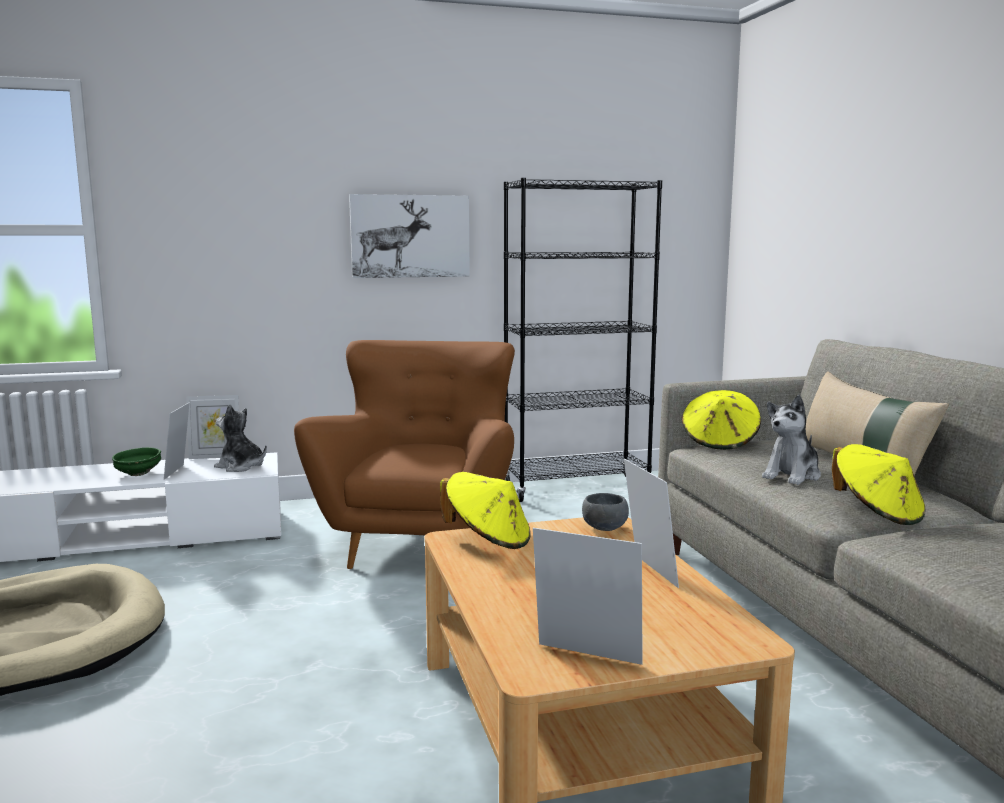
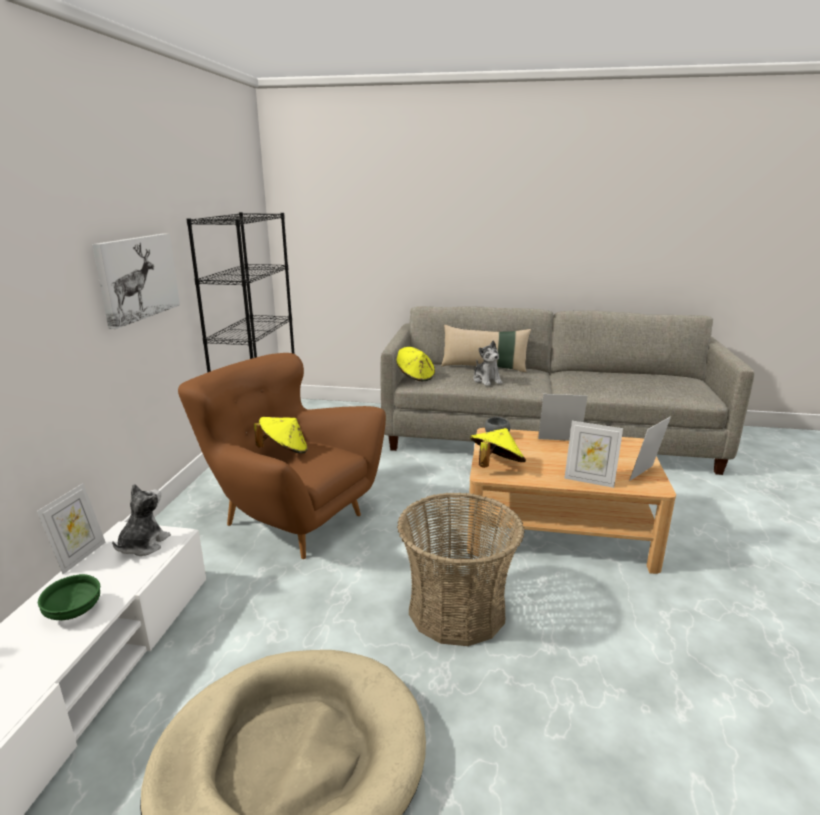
camera: 65 degrees left, 10 degrees up
picture frame [164,403,189,480] -> picture frame moved to [564,421,623,488]
plush toy [214,404,267,472] -> plush toy turned 150 degrees clockwise [112,484,171,556]
yellow hat [832,444,926,525] -> yellow hat moved to [254,417,308,453]
none -> basket [397,492,525,646]

